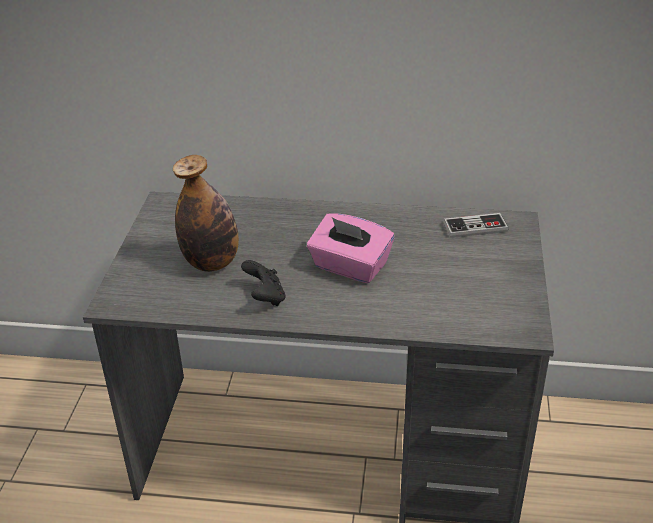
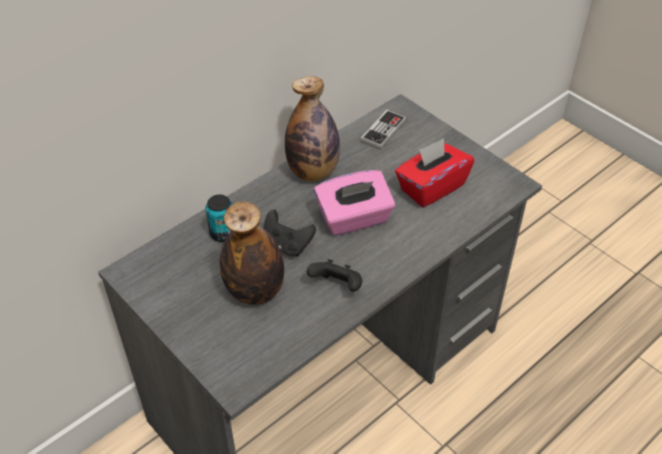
camera: 50 degrees left, 10 degrees up
none -> can [206,195,232,242]
none -> black game controller [264,210,316,256]
none -> bottle [285,76,340,181]
none -> red tissue box [395,138,474,207]

